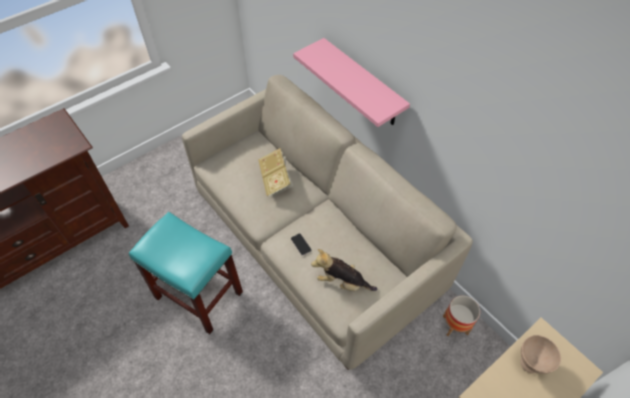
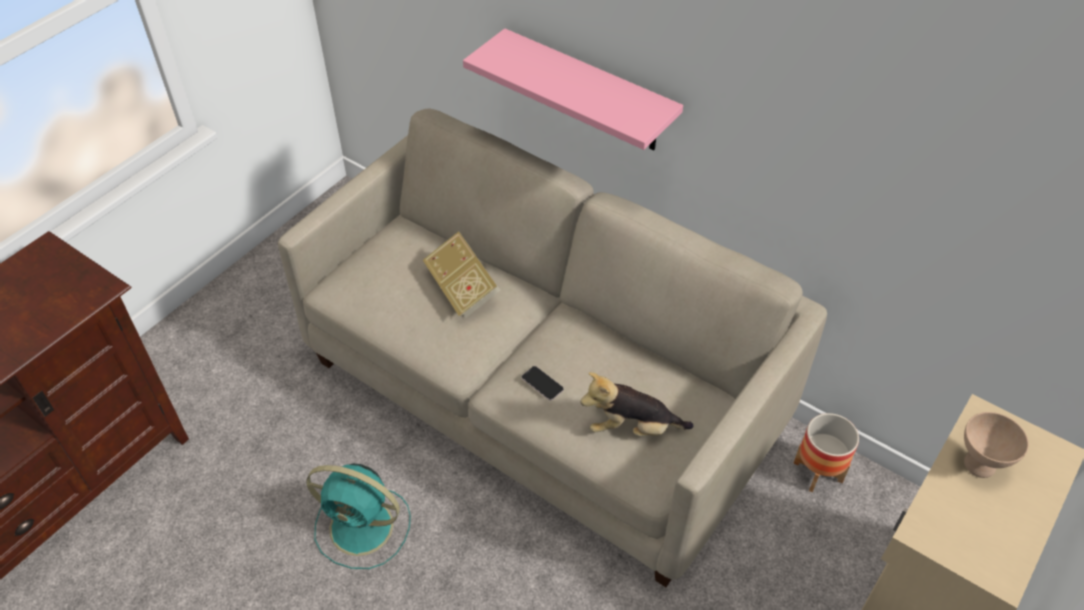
camera: 15 degrees left, 5 degrees down
turquoise stool [129,212,243,334] -> turquoise fan [306,463,411,569]

